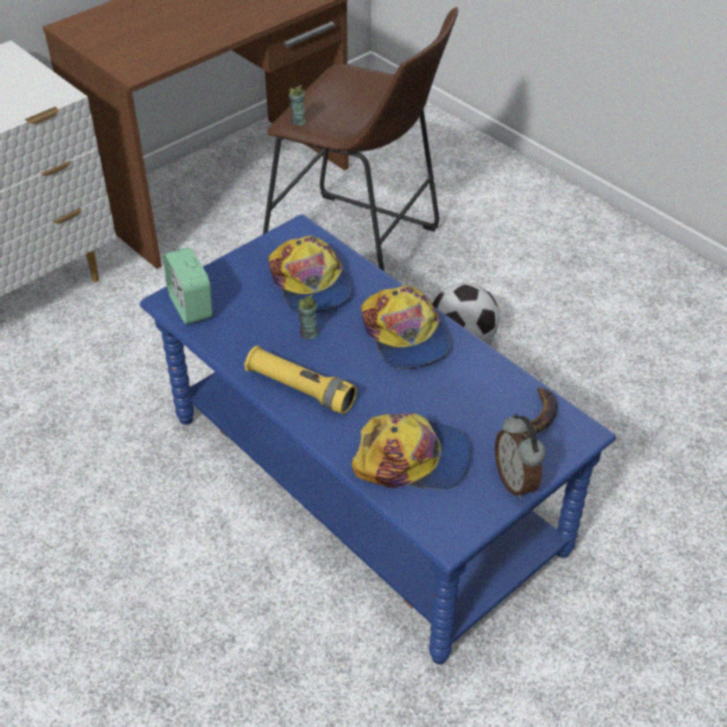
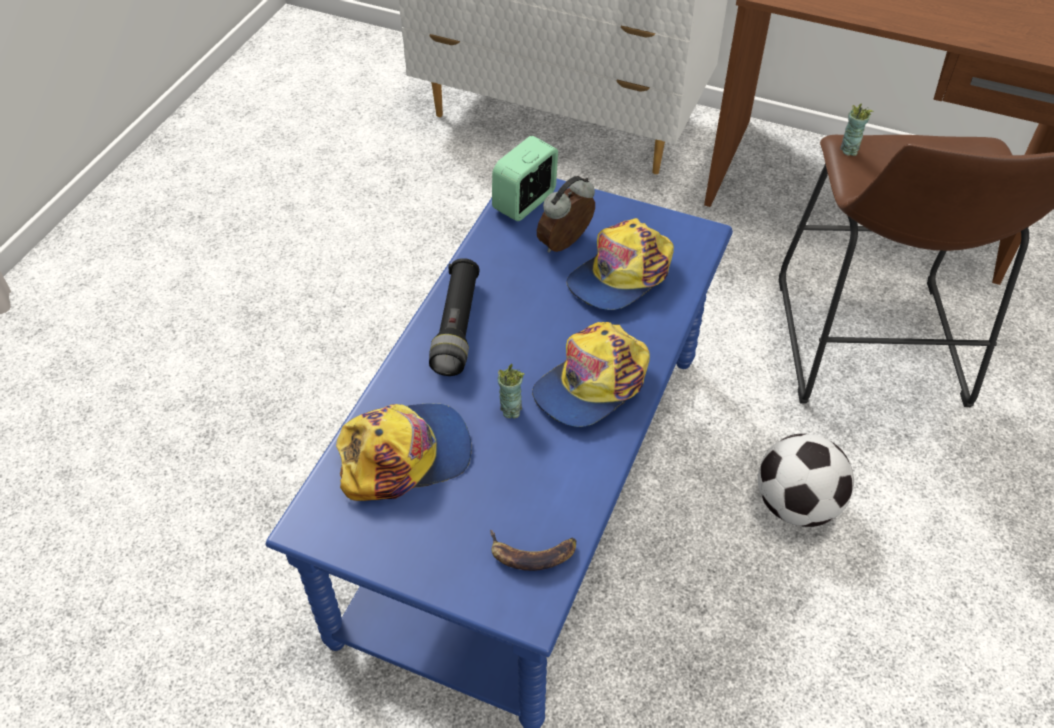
camera: 65 degrees right, 5 degrees up
yellow flashlight [244,346,357,414] -> black flashlight [429,258,480,376]
cup [298,294,318,339] -> cup moved to [498,364,525,418]
cap [352,413,470,489] -> cap turned 90 degrees counterclockwise [336,403,472,501]
alarm clock [495,414,546,499] -> alarm clock moved to [537,176,595,253]

